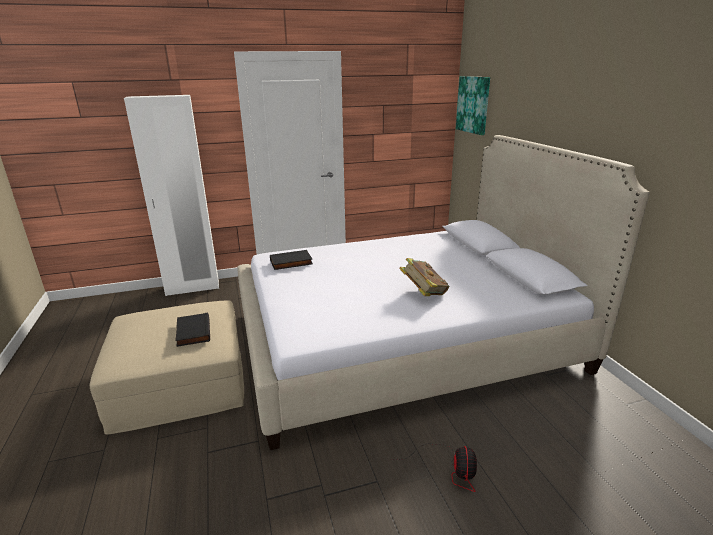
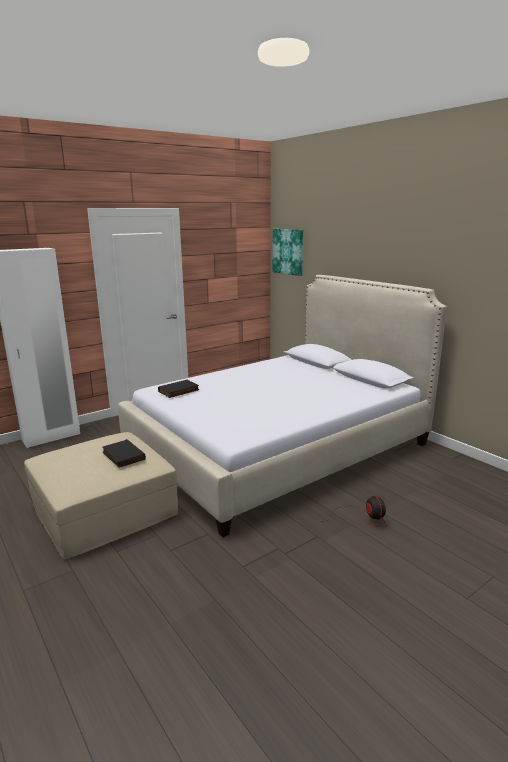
camera: 20 degrees left, 5 degrees down
book [399,258,449,296] -> none

